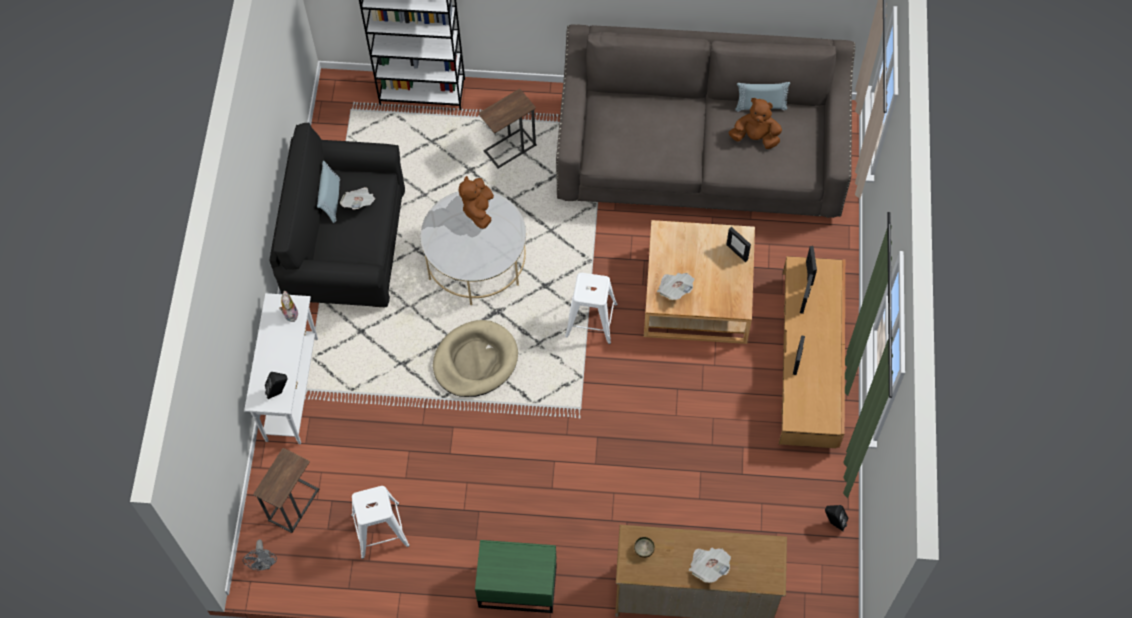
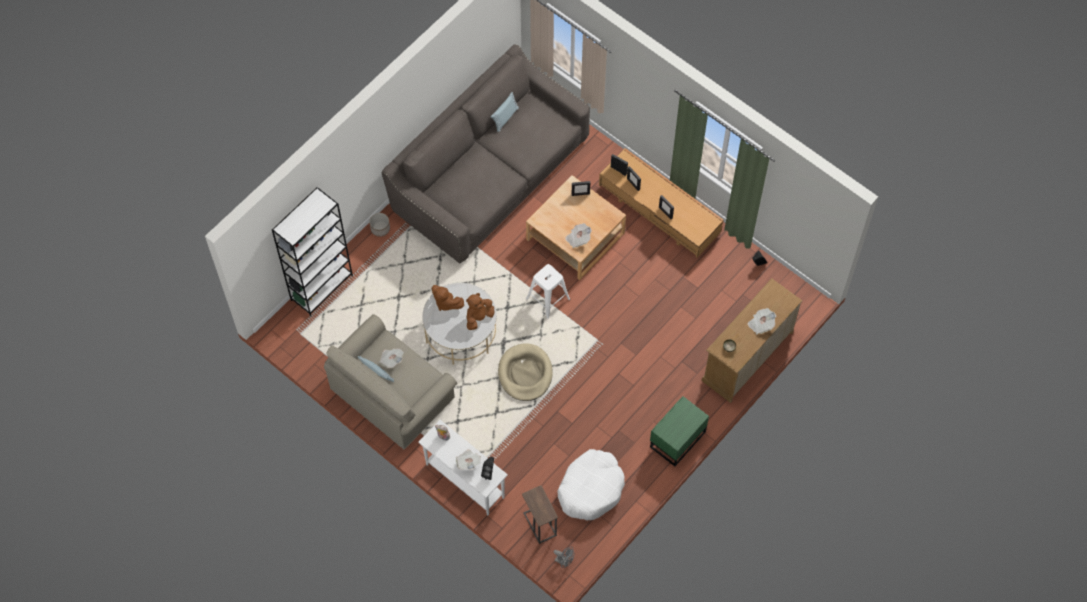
camera: 55 degrees left, 0 degrees up
black sofa [269,122,405,307] -> beige sofa [324,314,457,449]
white stool [351,486,410,559] -> white dog bed [557,449,625,520]
brown side table [479,89,537,169] -> none
brown plush toy [729,98,782,149] -> brown plush toy moved to [466,293,494,330]
none -> planter [369,213,390,237]
none -> newspaper [456,449,481,470]

